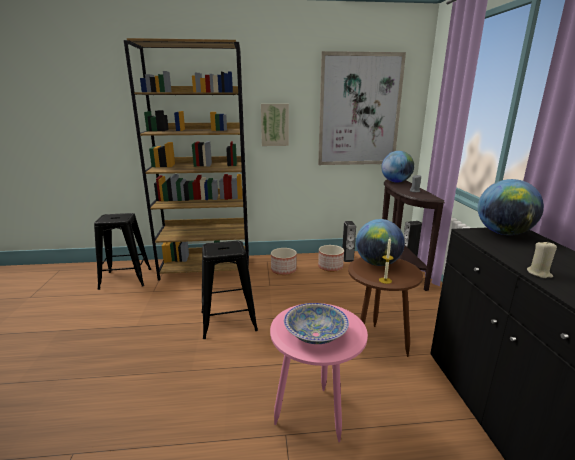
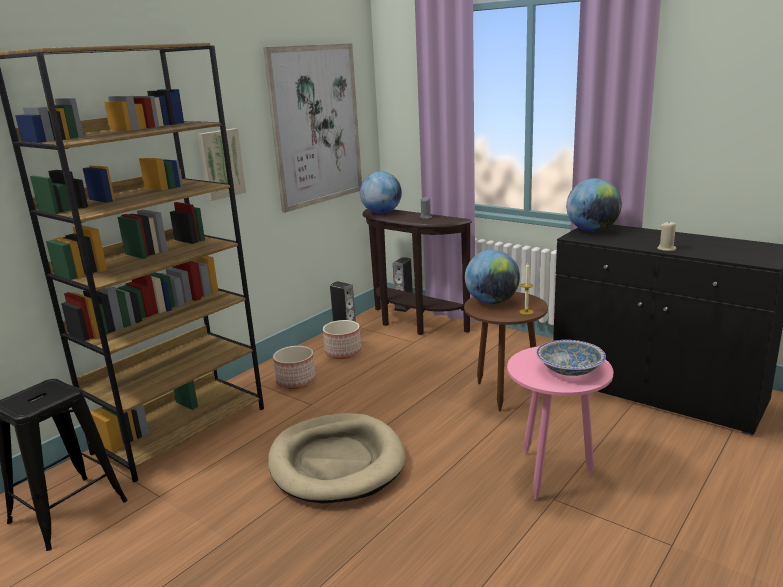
camera: 45 degrees left, 0 degrees up
black stool [201,240,258,339] -> beige dog bed [268,413,405,503]

